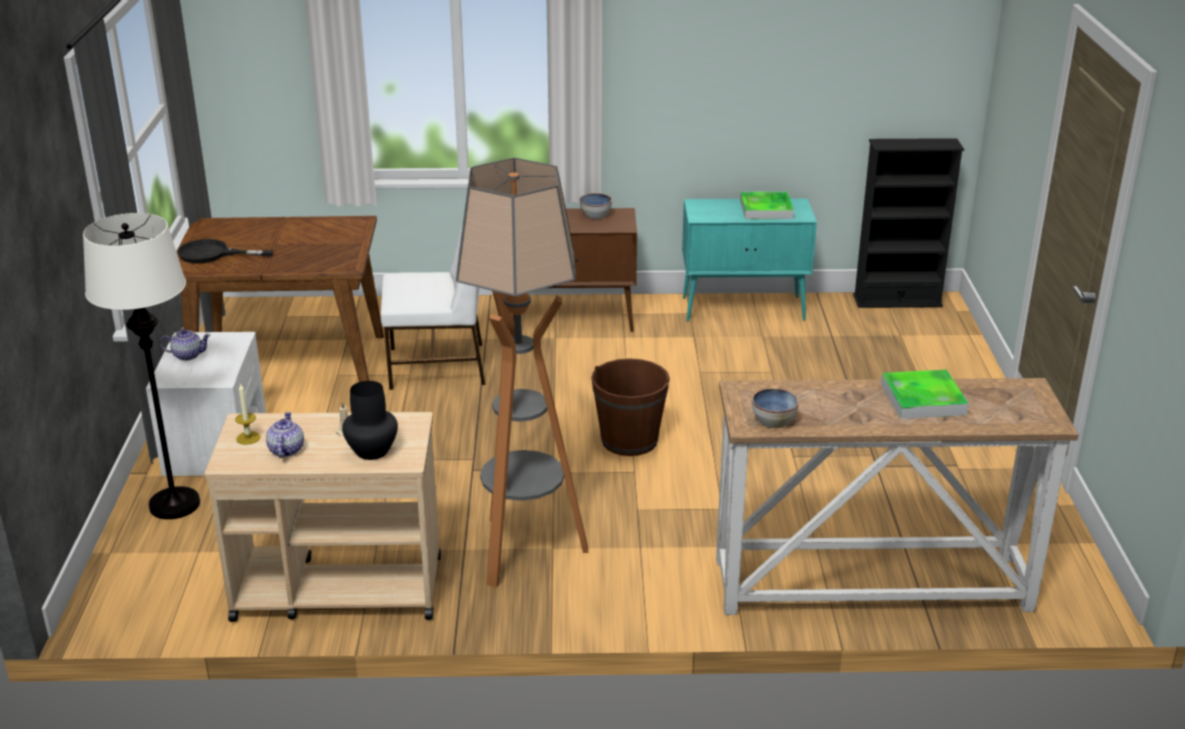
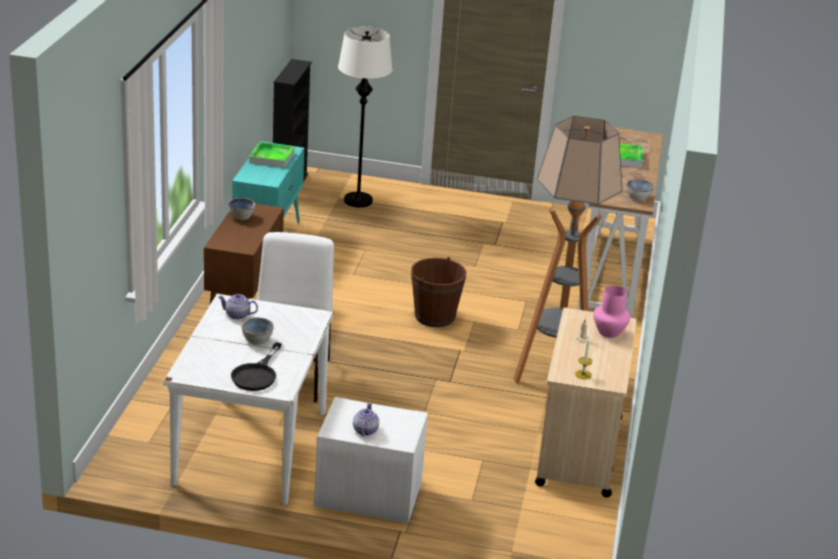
camera: 80 degrees left, 0 degrees up
white floor lamp [83,213,200,519] -> white floor lamp moved to [338,26,392,207]
brown dining table [176,216,384,382] -> white dining table [163,294,334,505]
teapot [266,411,304,458] -> teapot moved to [218,294,258,320]
black vase [342,381,398,460] -> pink vase [594,285,630,338]
none -> bowl [242,318,274,345]

